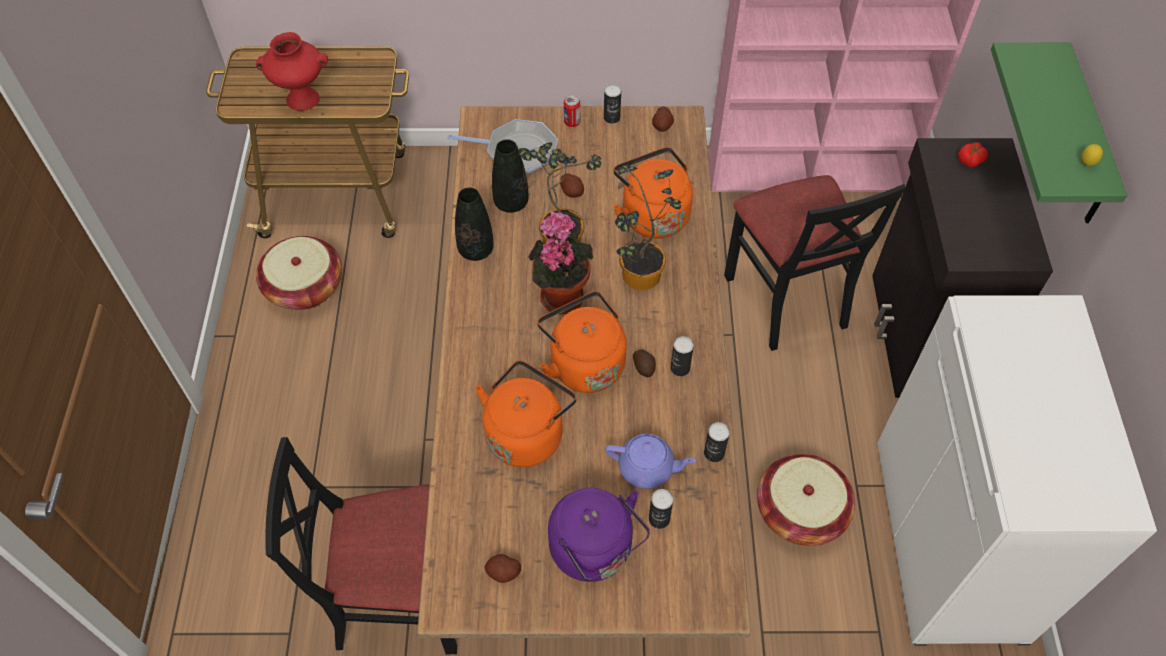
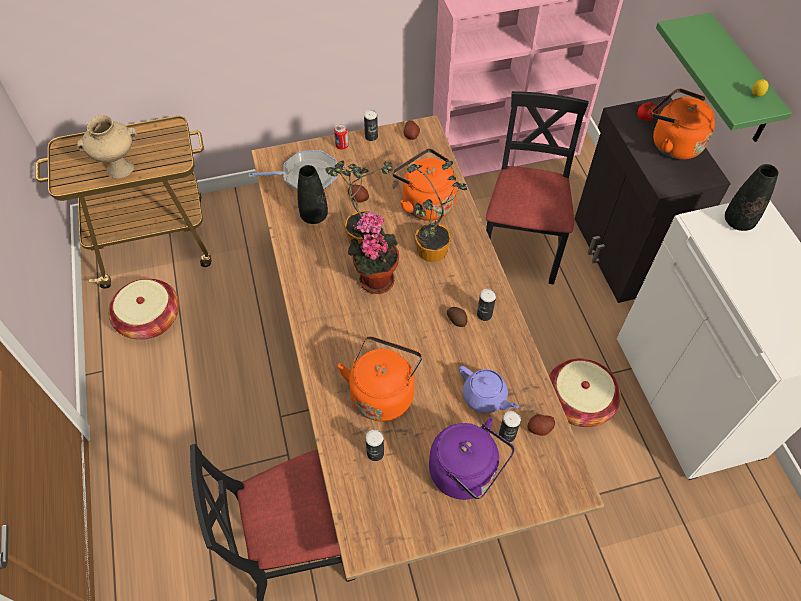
camera: 15 degrees left, 0 degrees up
red vase [256,32,328,111] -> beige vase [77,115,137,179]
black vase [455,187,494,261] -> black vase moved to [725,164,778,231]
potato [485,554,521,583] -> potato moved to [527,414,555,436]
orange kettle [537,291,627,393] -> orange kettle moved to [651,88,715,160]
purple teapot [605,434,696,489] -> purple teapot turned 45 degrees clockwise [459,366,519,413]
can [704,422,730,462] -> can moved to [365,430,384,461]
black chair [724,175,906,351] -> black chair turned 135 degrees counterclockwise [486,91,589,285]

